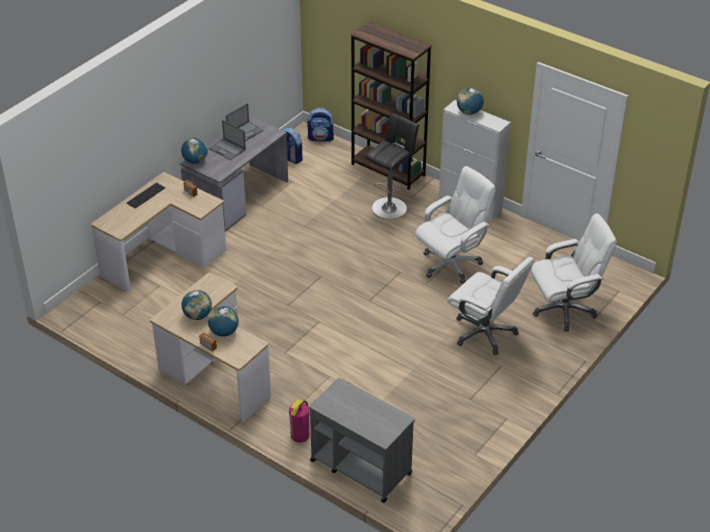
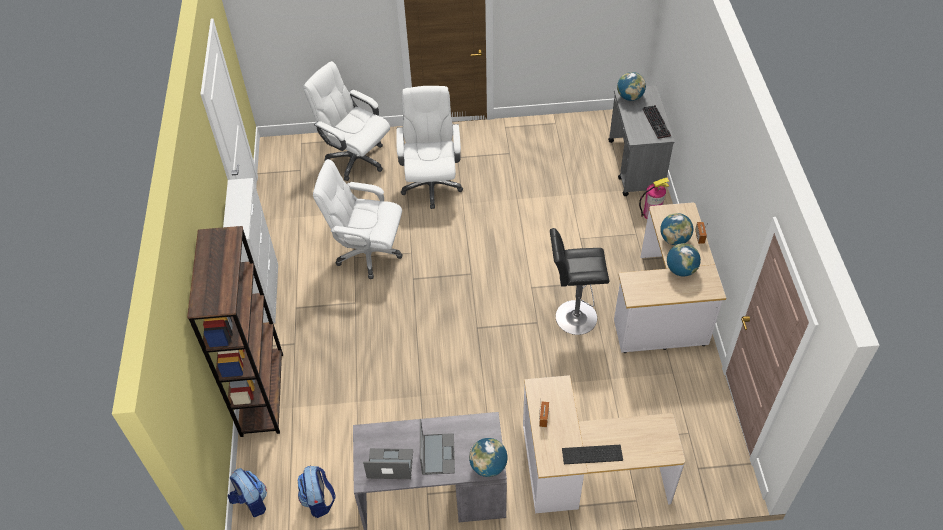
camera: 130 degrees left, 10 degrees up
black stool [366,113,419,219] -> black stool moved to [550,228,609,335]
globe [457,88,483,115] -> globe moved to [617,72,646,101]
none -> keyboard [643,105,671,139]

